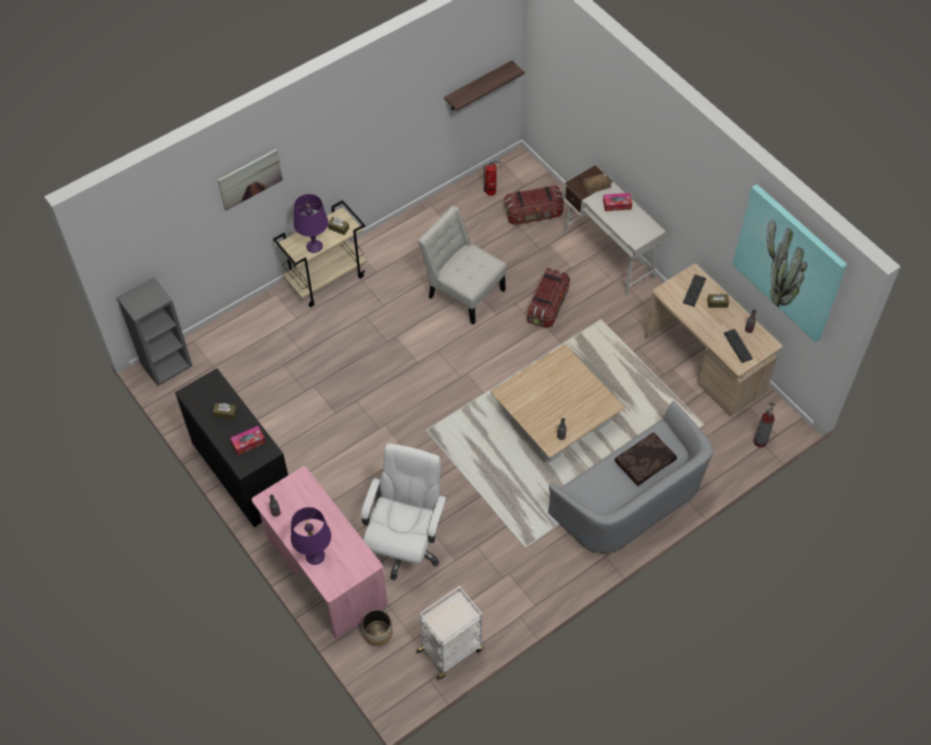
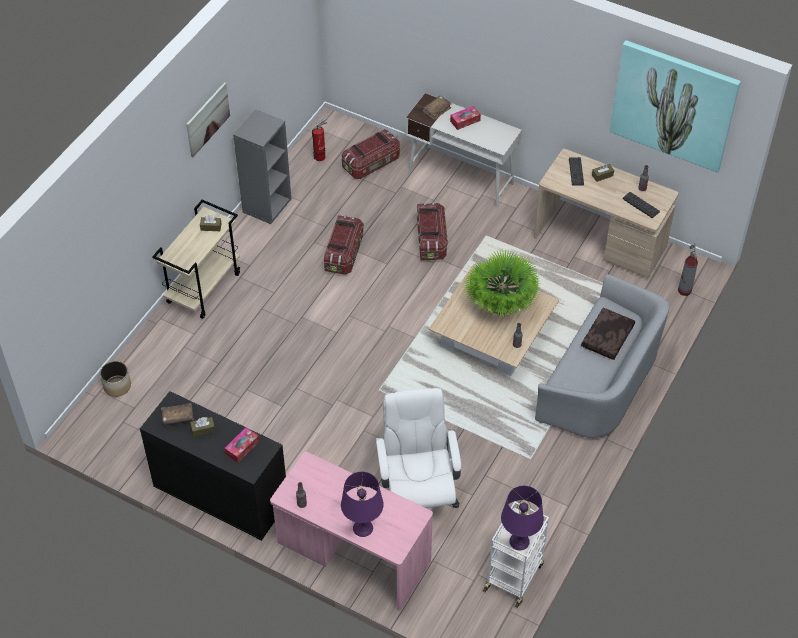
camera: 25 degrees left, 5 degrees down
grey bookcase [117,277,192,386] -> grey bookcase moved to [233,109,291,224]
picture [218,149,283,211] -> picture moved to [186,82,230,157]
purple table lamp [294,194,328,253] -> purple table lamp moved to [501,486,544,550]
planter [362,609,392,646] -> planter moved to [100,361,131,397]
white chair [418,206,506,325] -> storage box [324,215,364,275]
shelf [444,60,525,111] -> none
none -> brown book [161,403,194,426]
none -> potted plant [462,249,541,318]

